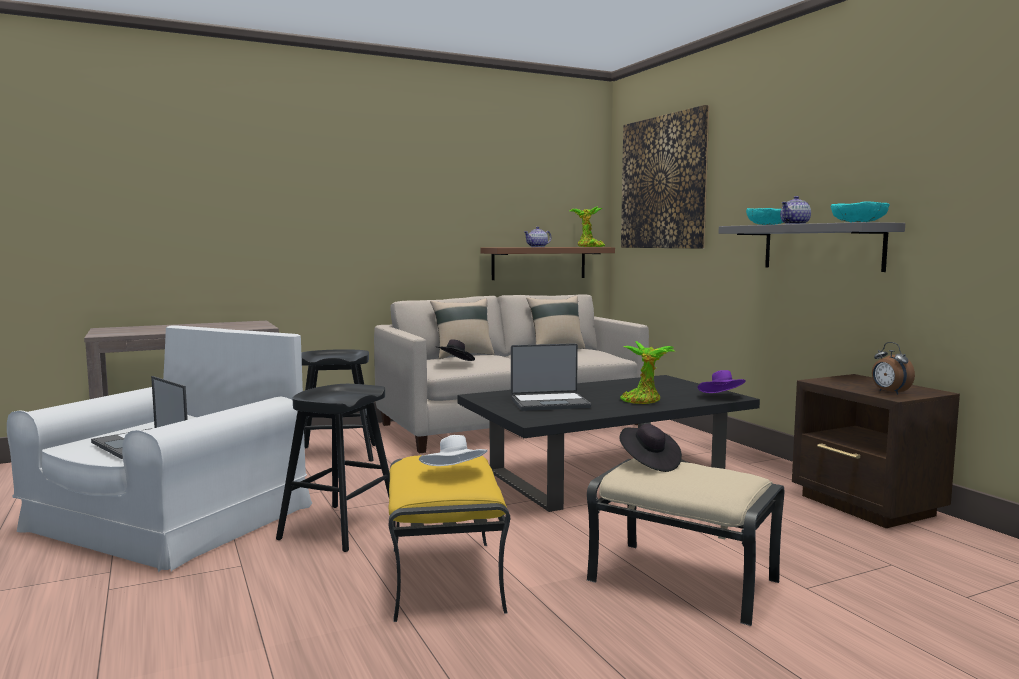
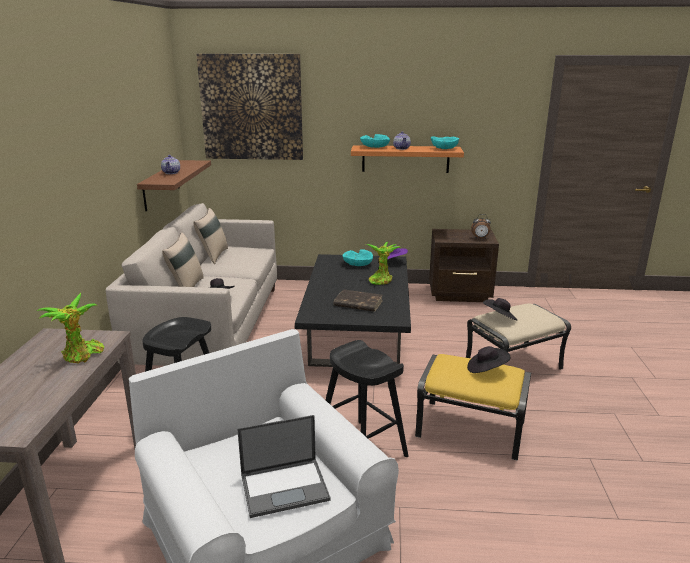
camera: 60 degrees left, 15 degrees up
white hat [419,435,488,466] -> black hat [467,346,511,373]
laptop [511,343,591,411] -> brown book [333,289,383,312]
potted plant [570,207,605,247] -> potted plant moved to [37,293,104,364]
grey shelf [719,222,905,272] -> orange shelf [351,145,464,173]
none -> turquoise bowl [342,249,373,266]

